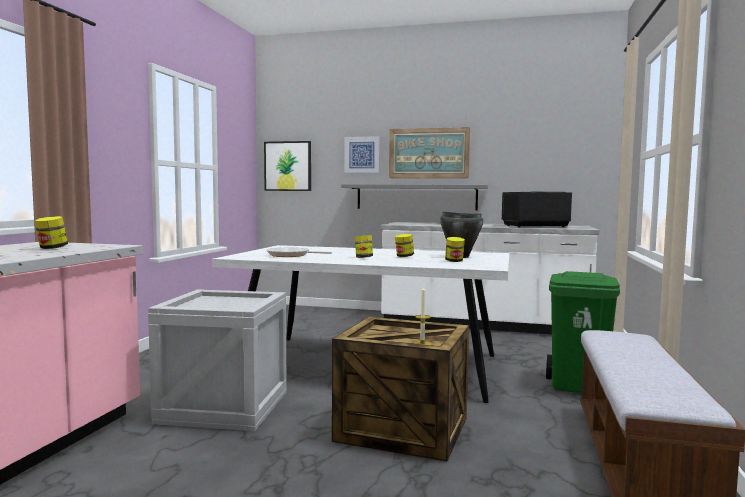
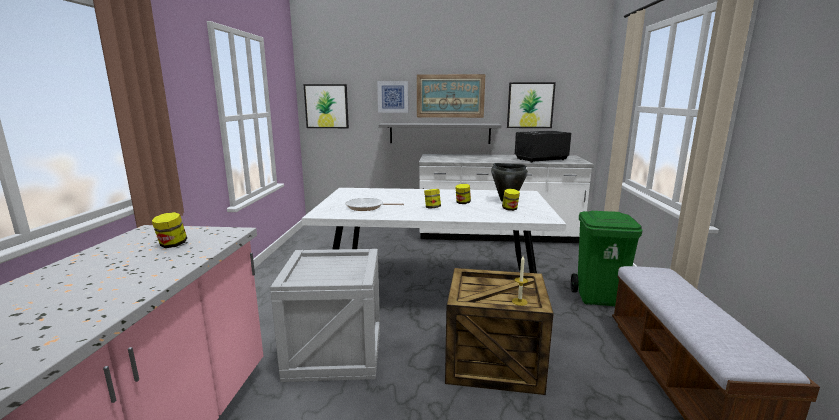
camera: 10 degrees left, 10 degrees up
none -> picture [507,82,556,128]

